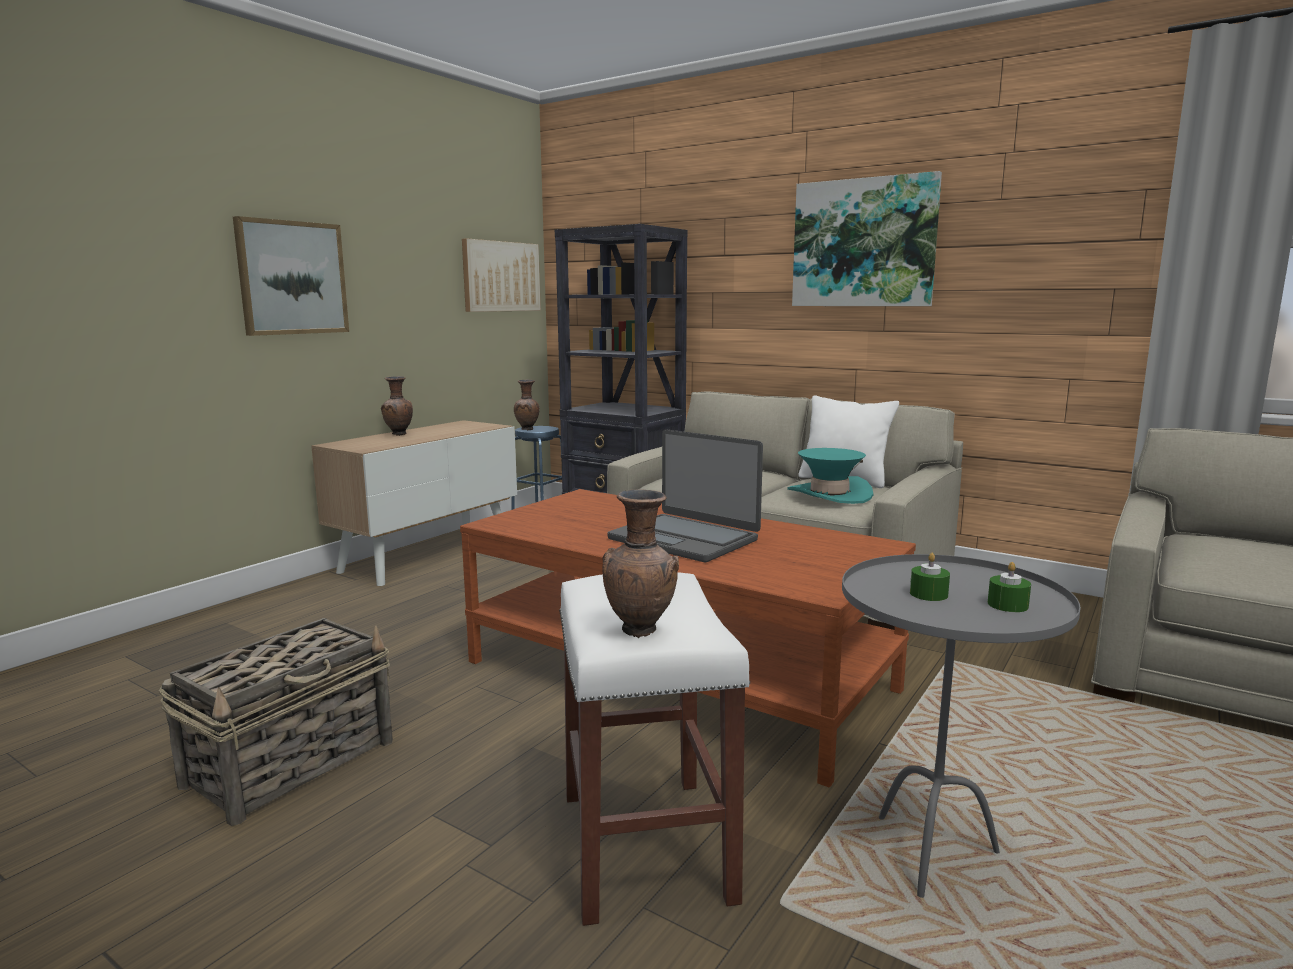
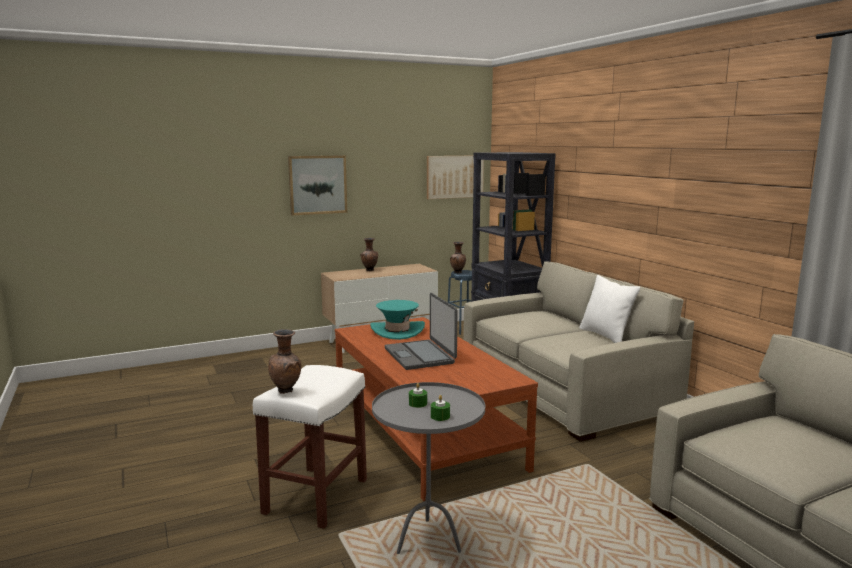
camera: 30 degrees right, 0 degrees up
basket [159,618,393,826] -> none
turquoise hat [787,448,873,504] -> turquoise hat moved to [370,300,425,340]
picture [792,171,942,306] -> none

